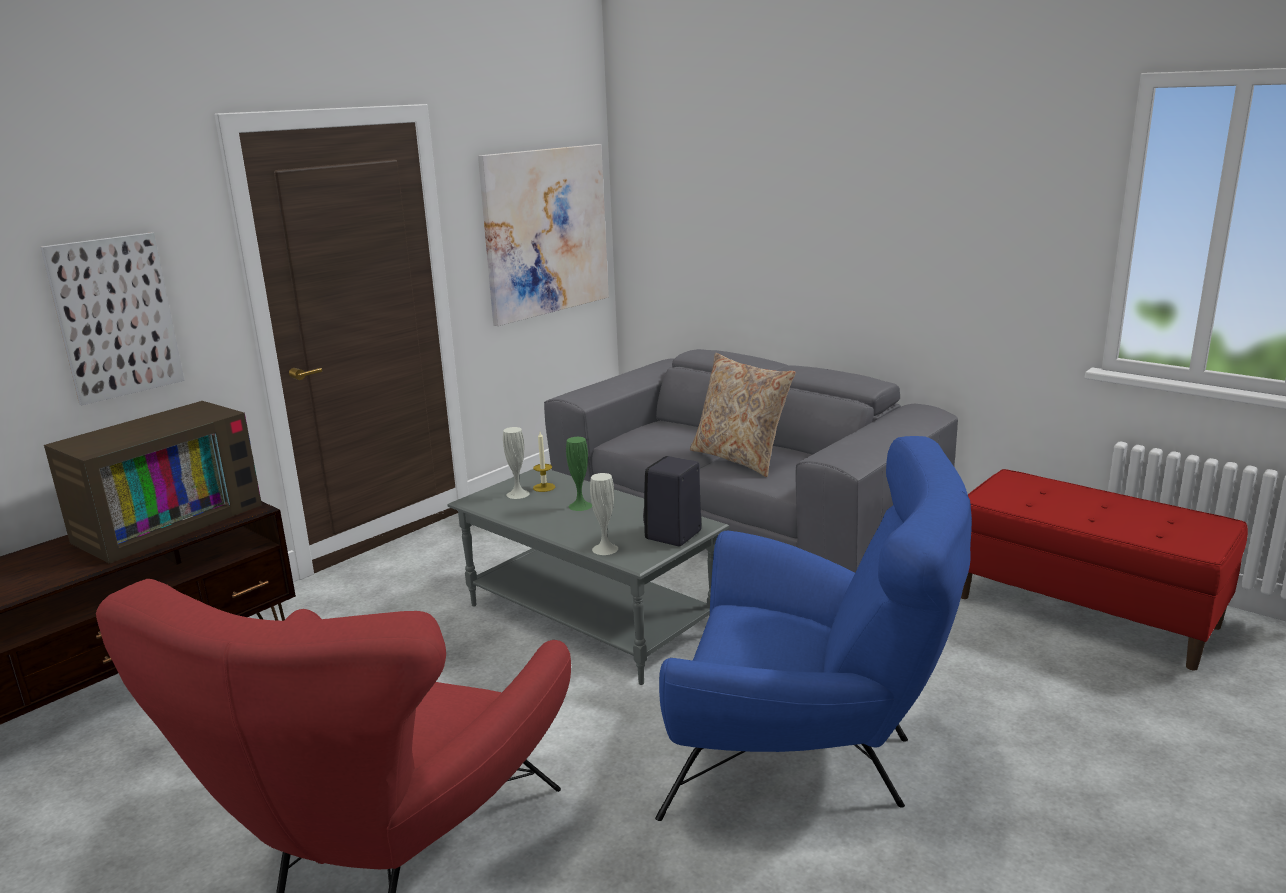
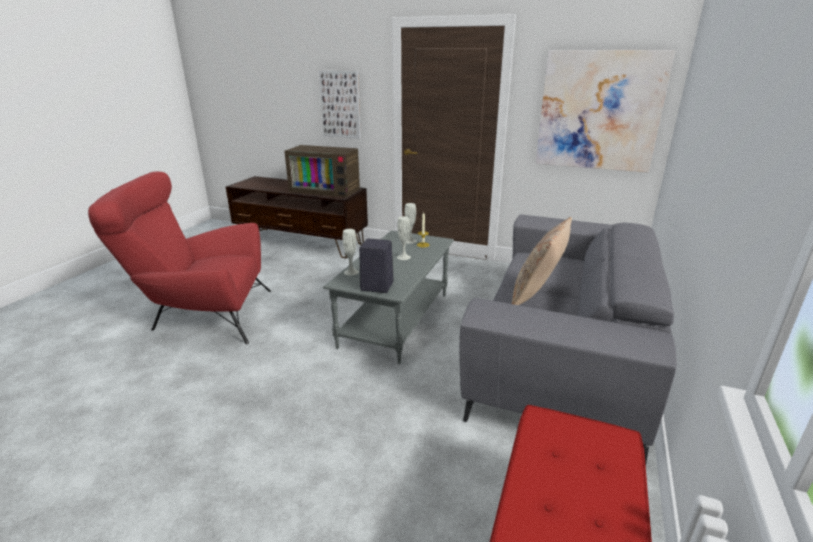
camera: 70 degrees right, 5 degrees up
green vase [566,437,592,511] -> white vase [397,216,411,260]
blue armchair [655,436,972,821] -> none

